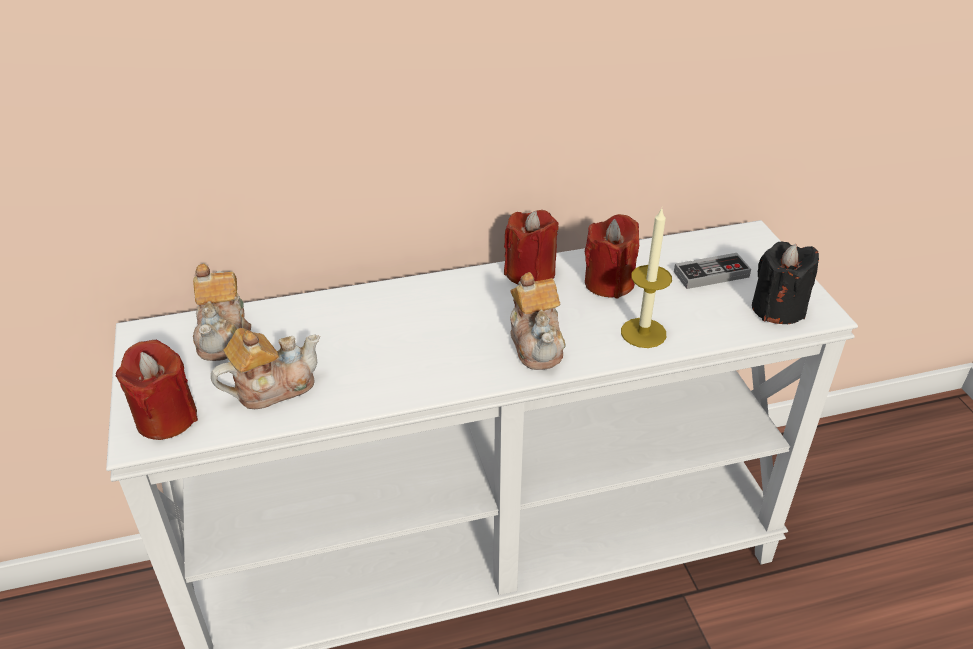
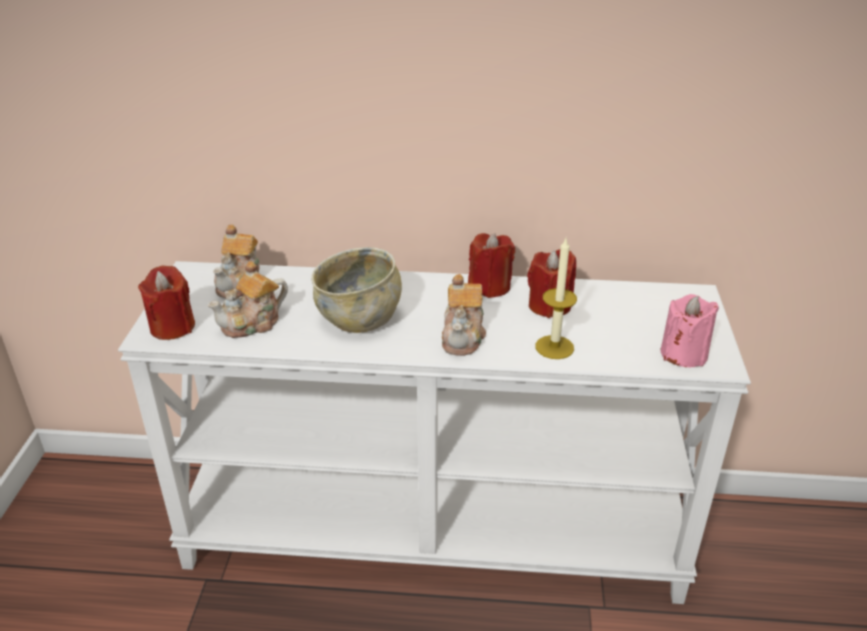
camera: 20 degrees right, 5 degrees down
teapot [211,328,320,409] -> teapot turned 150 degrees clockwise [207,261,288,338]
game controller [674,253,751,289] -> none
black candle [752,242,819,324] -> pink candle [660,294,719,367]
none -> beige bowl [311,247,402,333]

